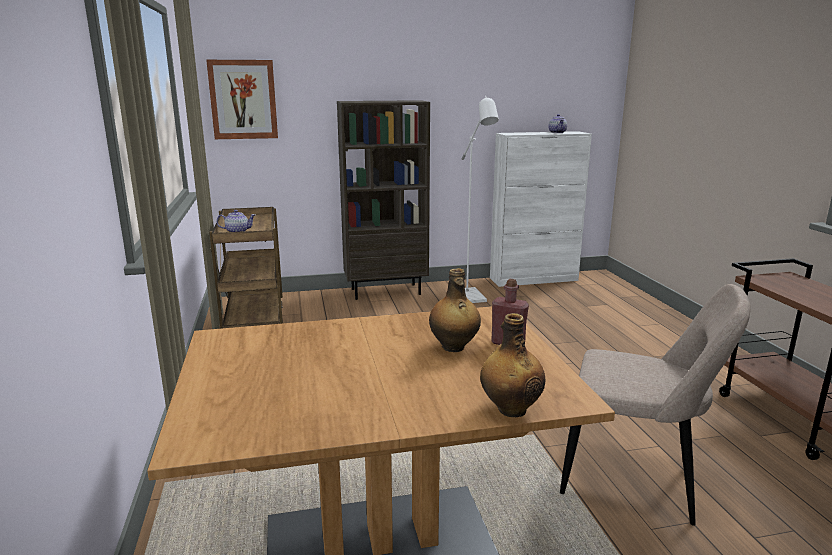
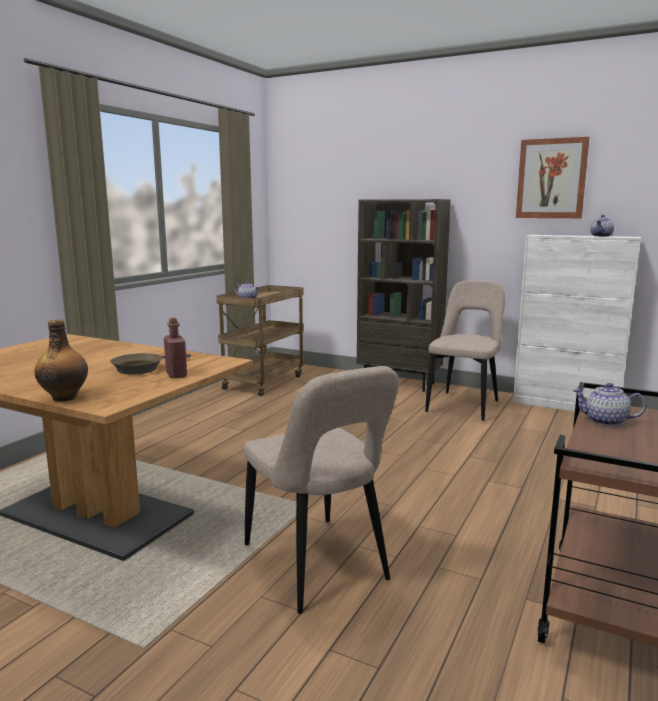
camera: 40 degrees right, 5 degrees down
picture [206,60,278,139] -> picture moved to [516,137,590,218]
bottle [429,268,481,352] -> brown frying pan [110,353,191,374]
white floor lamp [462,96,499,303] -> beige chair [425,281,505,421]
none -> teapot [573,383,646,426]

